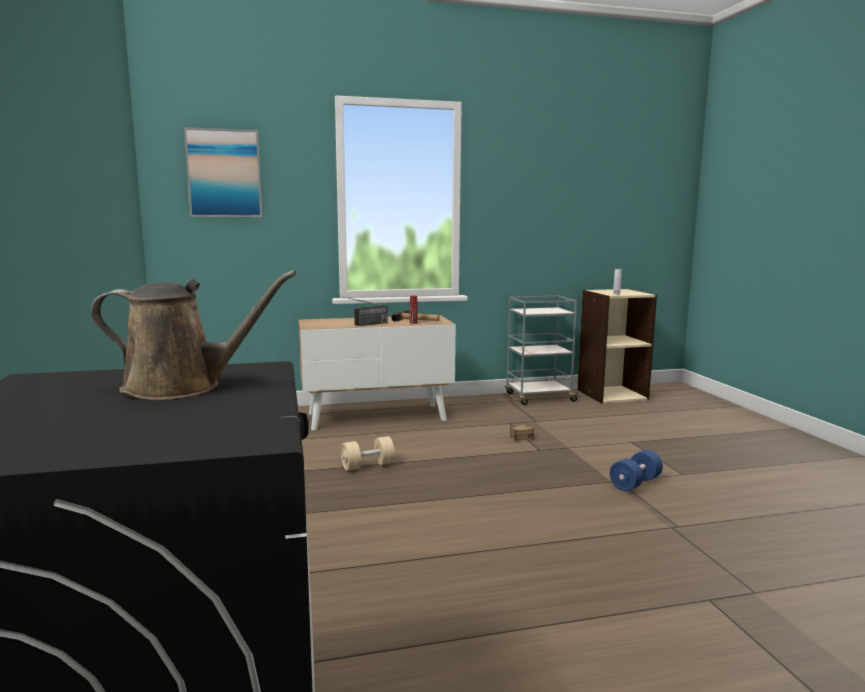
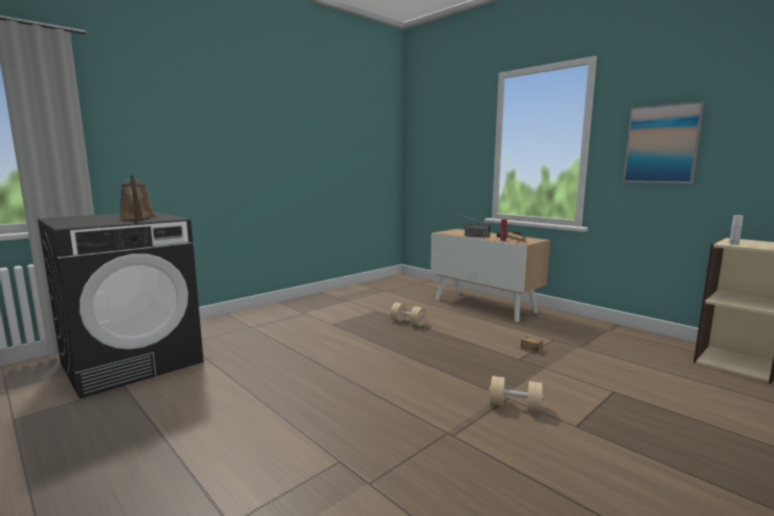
camera: 60 degrees right, 0 degrees up
picture [184,127,262,217] -> picture moved to [623,101,704,184]
grey cart [505,296,580,405] -> none
blue dumbbell [610,450,663,491] -> beige dumbbell [489,376,544,412]

